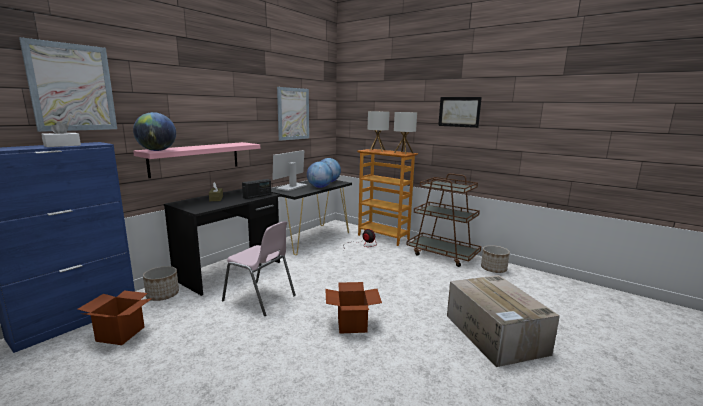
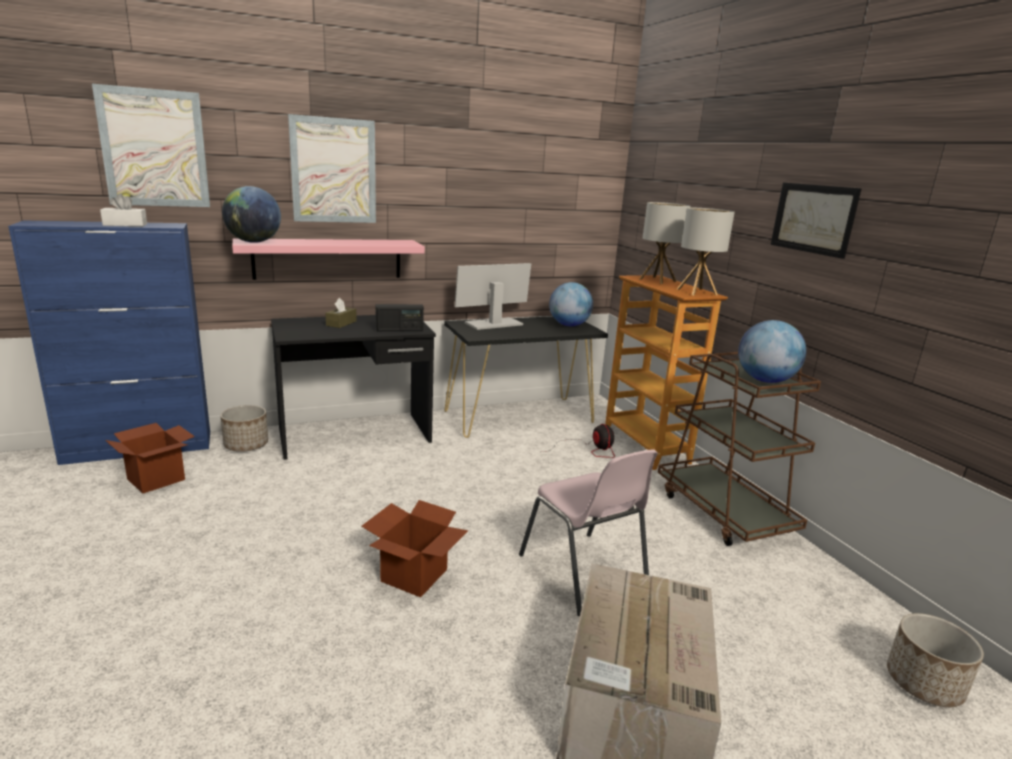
camera: 30 degrees right, 5 degrees up
pink chair [222,221,296,316] -> pink chair moved to [519,449,658,616]
picture [277,87,309,141] -> picture moved to [288,114,376,223]
globe [307,162,333,188] -> globe moved to [738,320,807,383]
planter [481,245,510,273] -> planter moved to [887,613,984,707]

